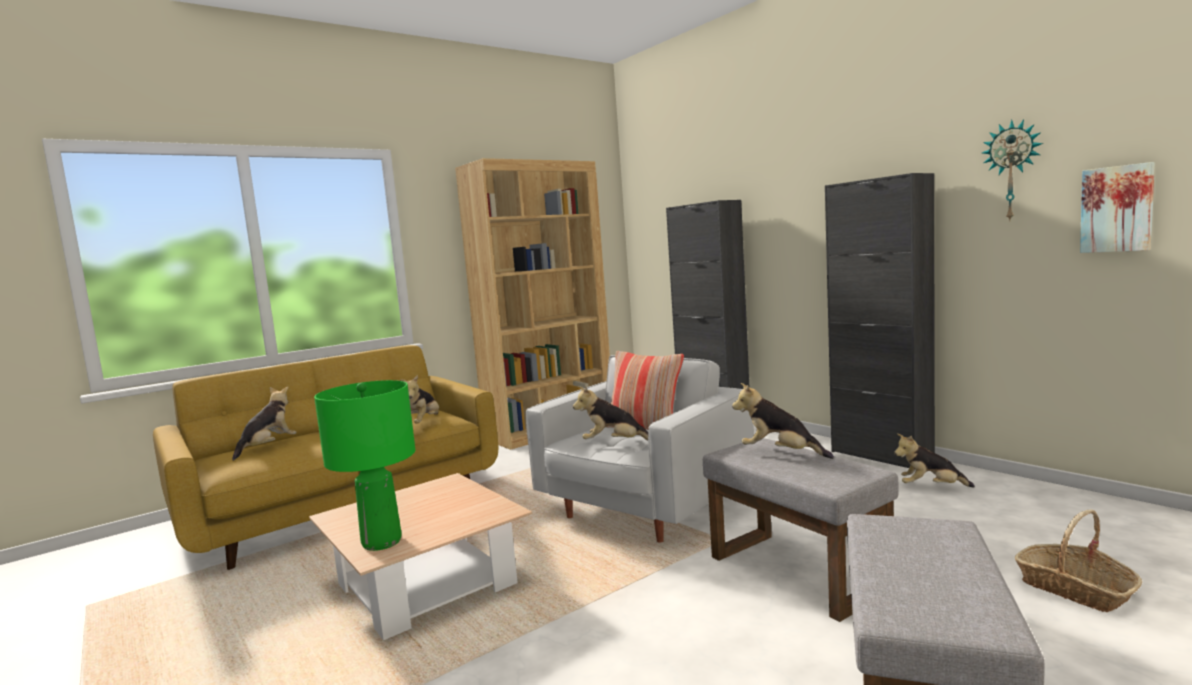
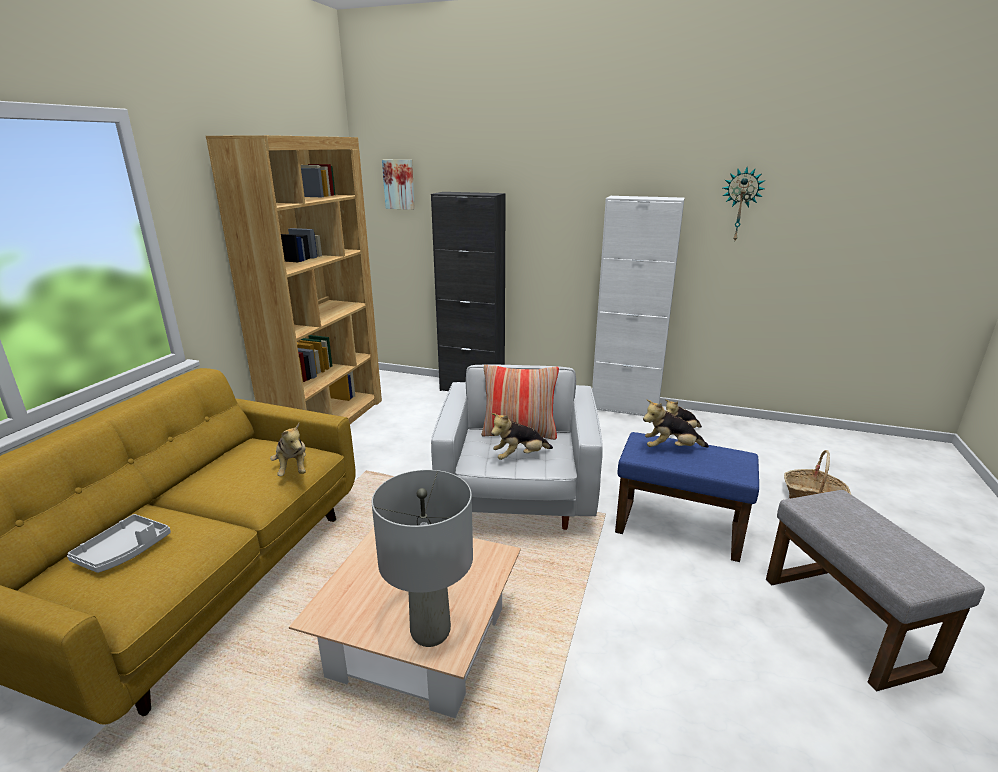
camera: 35 degrees left, 15 degrees up
plush toy [232,387,297,461] -> grey tray [67,514,171,573]
green table lamp [314,380,415,551] -> grey table lamp [372,470,473,647]
grey ottoman [703,438,898,622] -> blue ottoman [615,432,759,562]
black cabinet [825,173,935,468] -> white cabinet [592,196,684,416]
picture [1080,162,1155,253] -> picture moved to [382,160,415,210]

